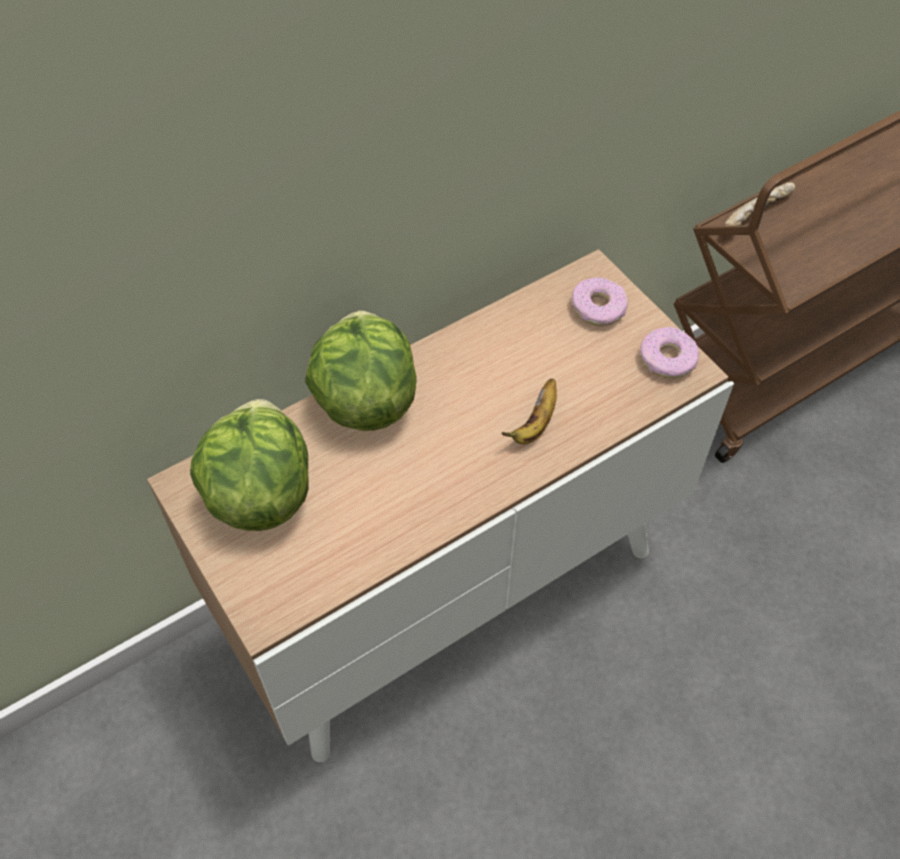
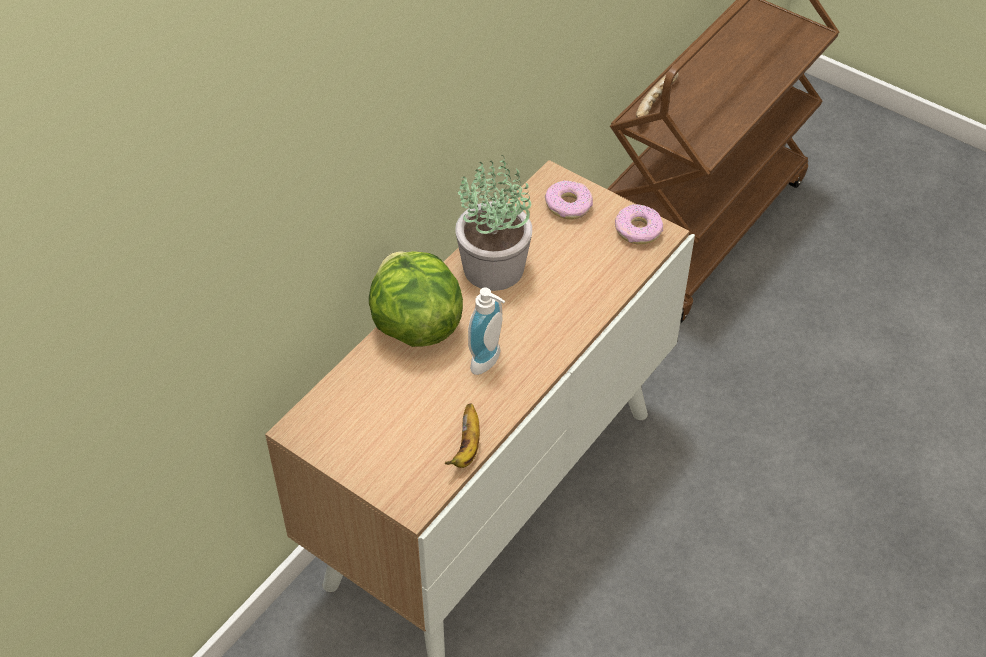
camera: 20 degrees left, 5 degrees down
lettuce [190,399,308,531] -> none
banana [501,379,557,444] -> banana moved to [445,404,480,468]
none -> potted plant [455,155,532,291]
none -> soap dispenser [468,288,505,375]

